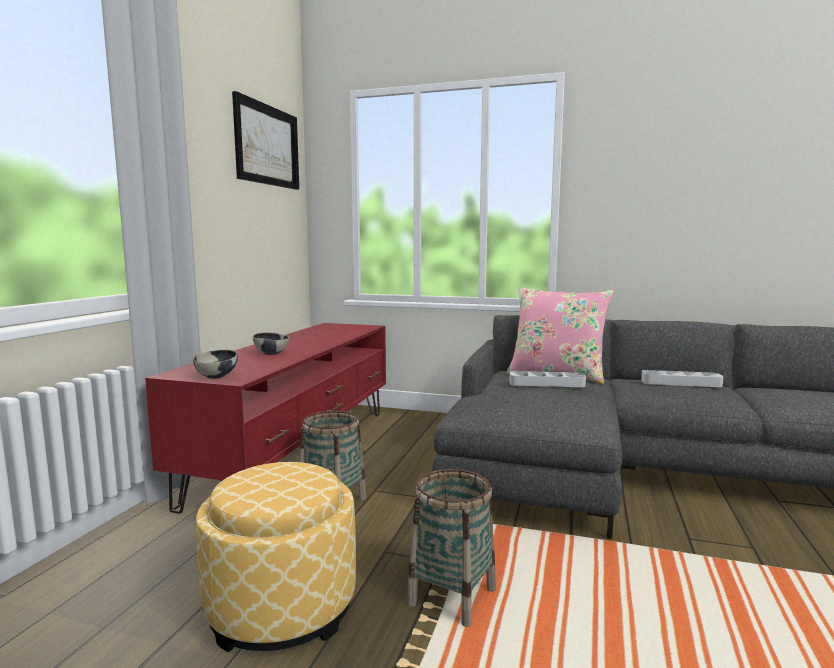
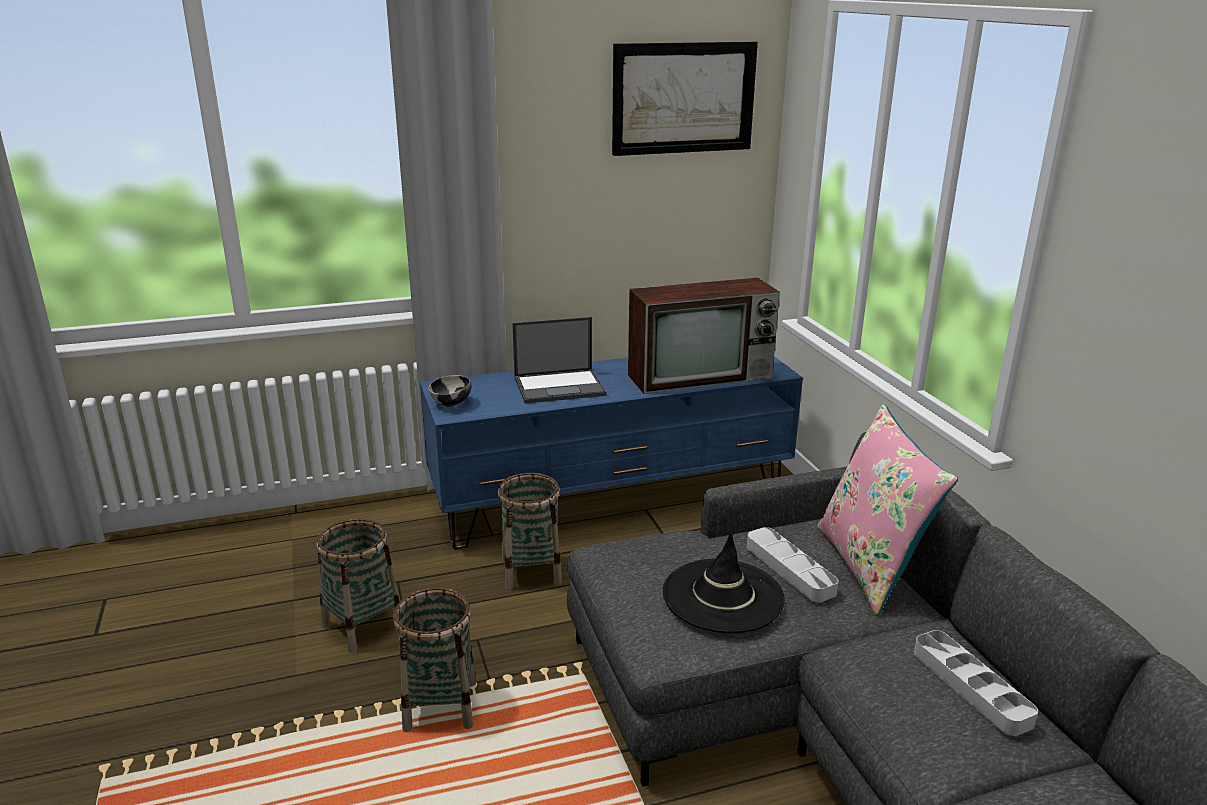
camera: 55 degrees right, 15 degrees up
red tv stand [145,323,386,514] -> blue tv stand [420,356,803,549]
ottoman [196,462,356,652] -> basket [317,519,399,653]
bowl [253,332,289,355] -> laptop [513,317,606,404]
none -> television [628,278,780,394]
none -> black hat [663,532,785,633]

